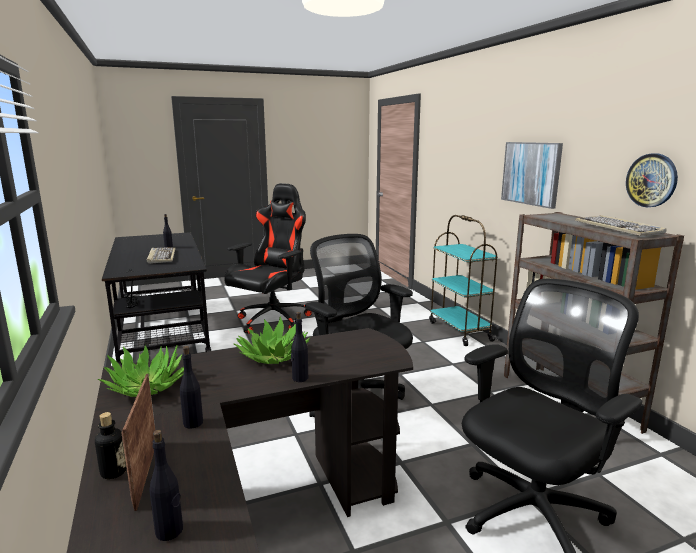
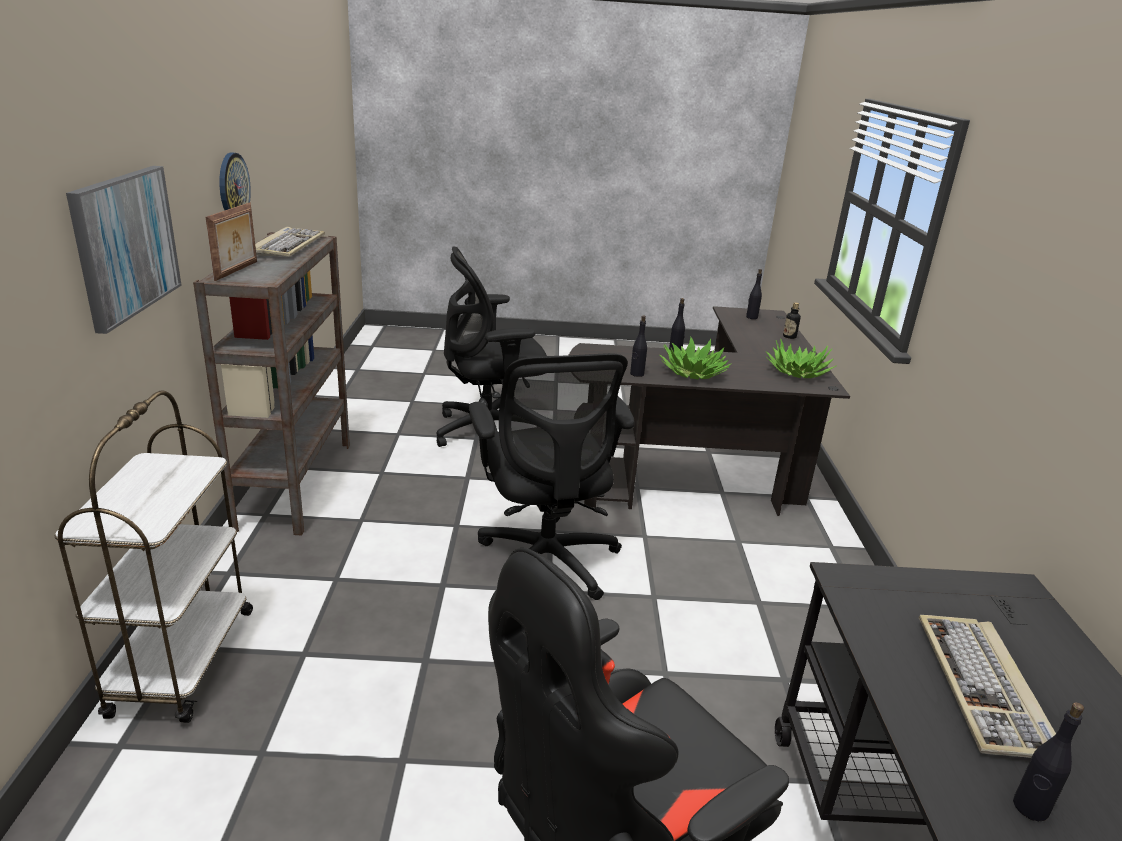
camera: 160 degrees left, 10 degrees up
picture frame [122,374,155,511] -> picture frame moved to [206,202,257,281]
black bottle [180,346,203,429] -> black bottle moved to [630,315,647,377]
turquoise cart [429,215,498,346] -> white cart [55,391,253,723]

